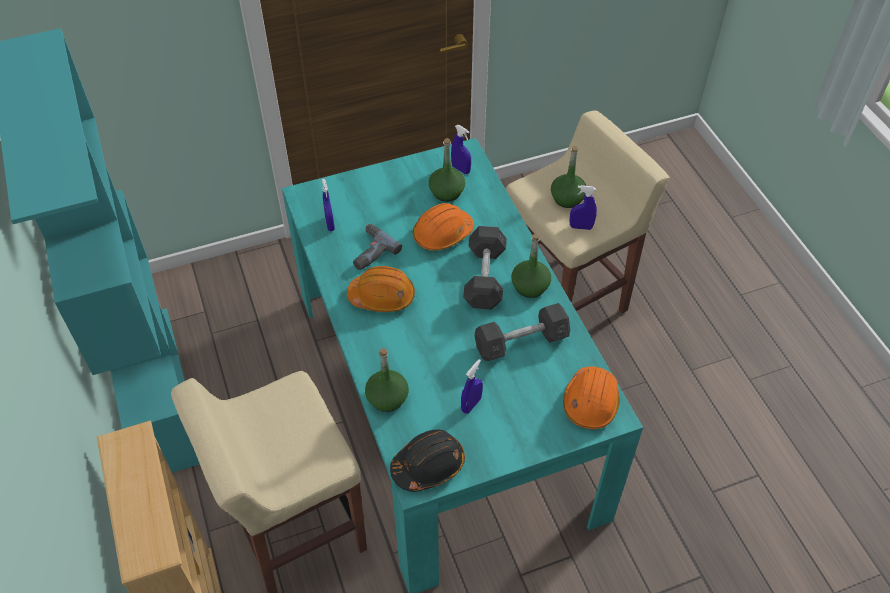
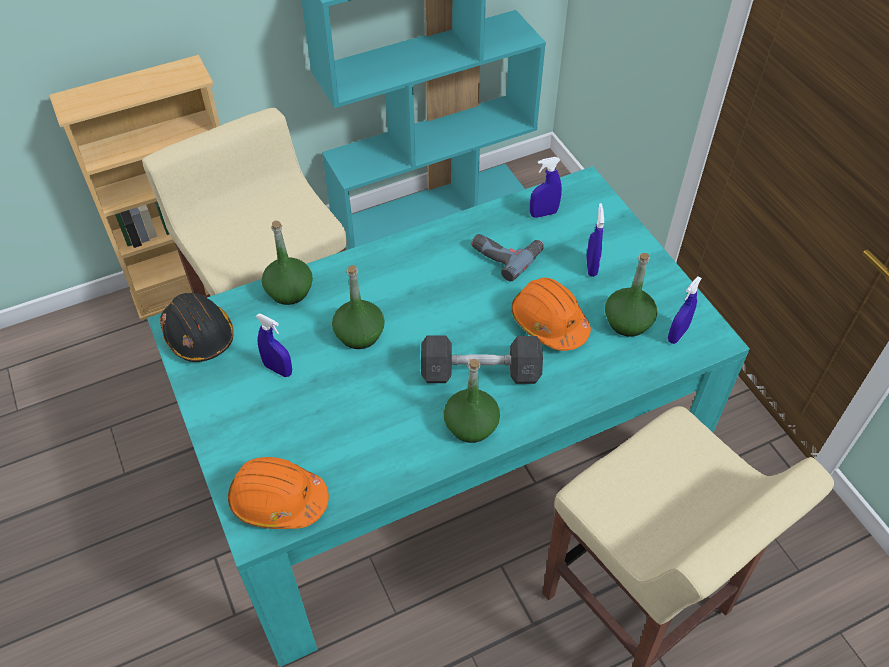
camera: 85 degrees right, 0 degrees up
orange hard hat [347,266,415,312] -> none
grey dumbbell [474,303,570,362] -> none
green bottle [551,146,586,208] -> green bottle moved to [332,265,385,349]
blue spray bottle [570,185,597,230] -> blue spray bottle moved to [586,203,604,277]

